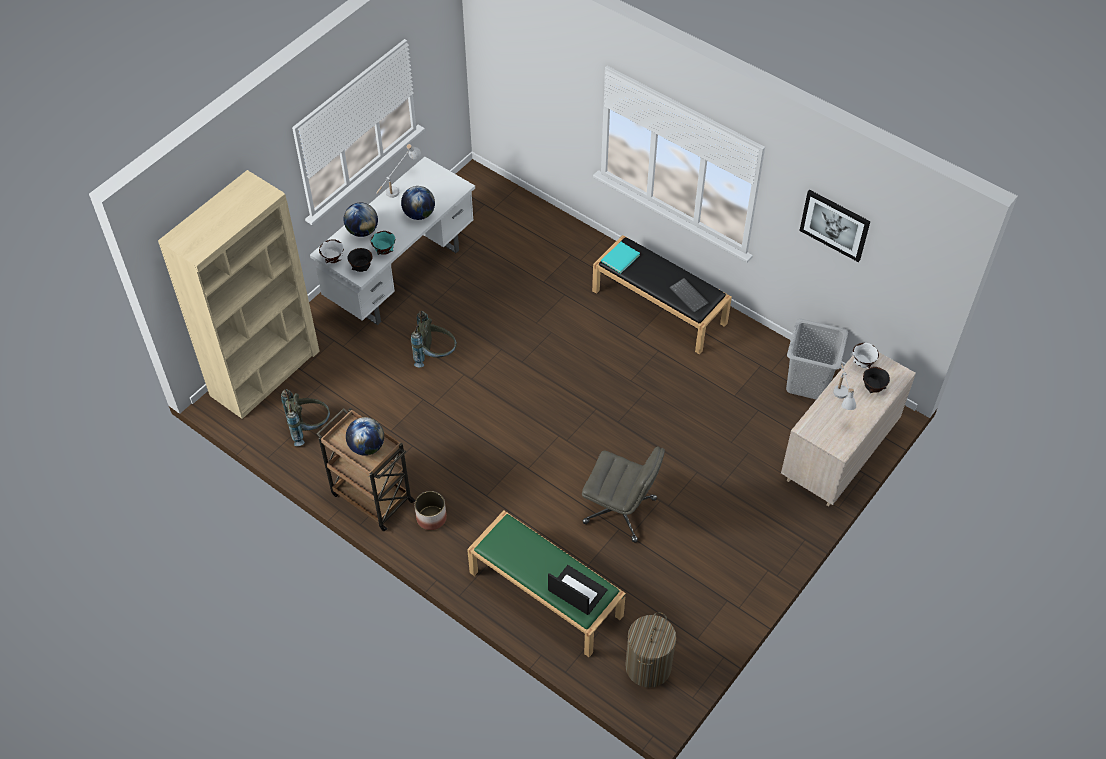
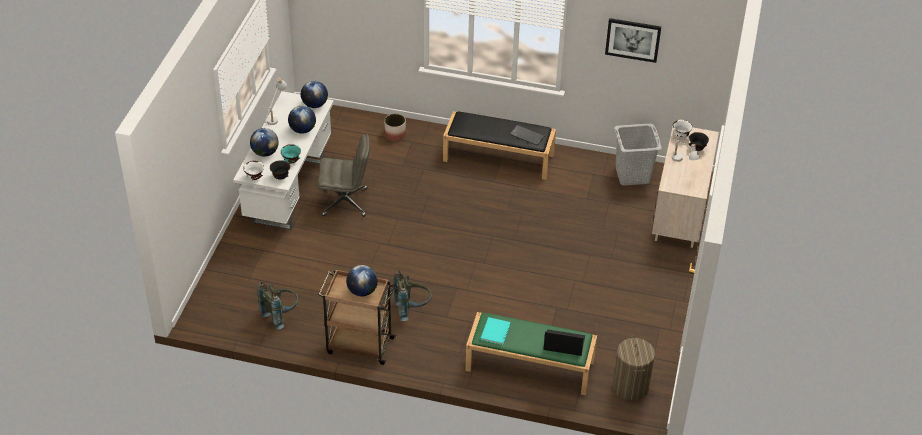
camera: 25 degrees left, 10 degrees down
beige bookcase [158,170,320,419] -> none
grey backpack [411,311,457,367] -> grey backpack moved to [393,270,432,321]
planter [415,491,447,530] -> planter moved to [384,114,406,141]
grey office chair [582,447,665,543] -> grey office chair moved to [318,134,370,217]
turquoise book [601,242,640,273] -> turquoise book moved to [480,317,510,345]
none -> globe [301,81,328,108]

